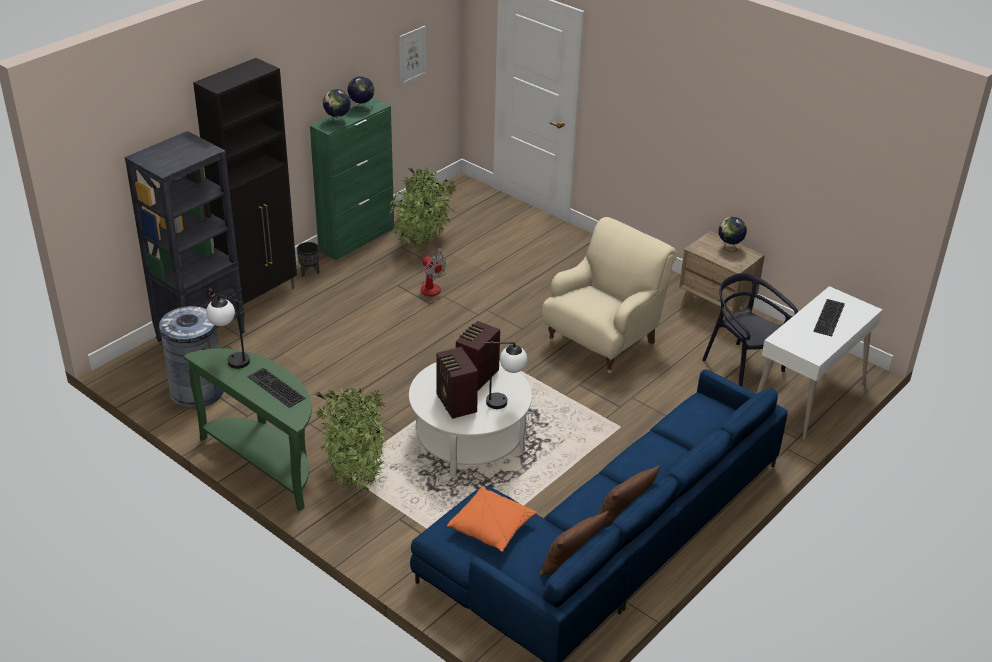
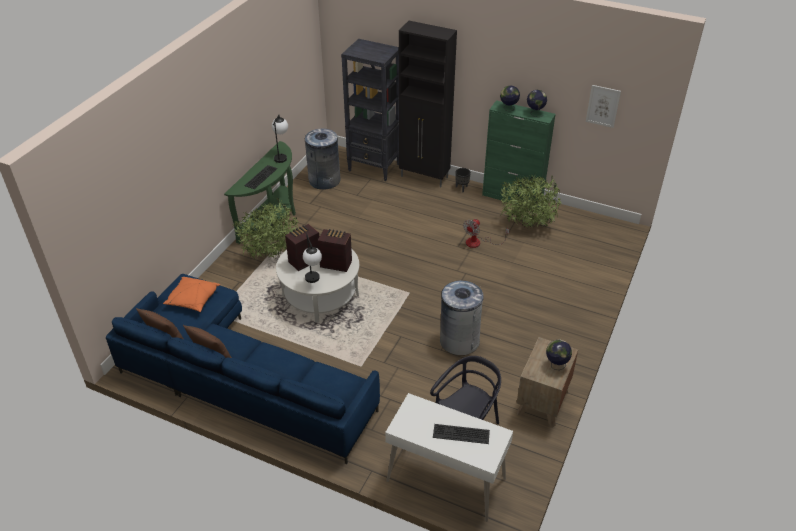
camera: 75 degrees right, 5 degrees up
beige armchair [542,217,677,373] -> grey trash can [440,280,484,355]

